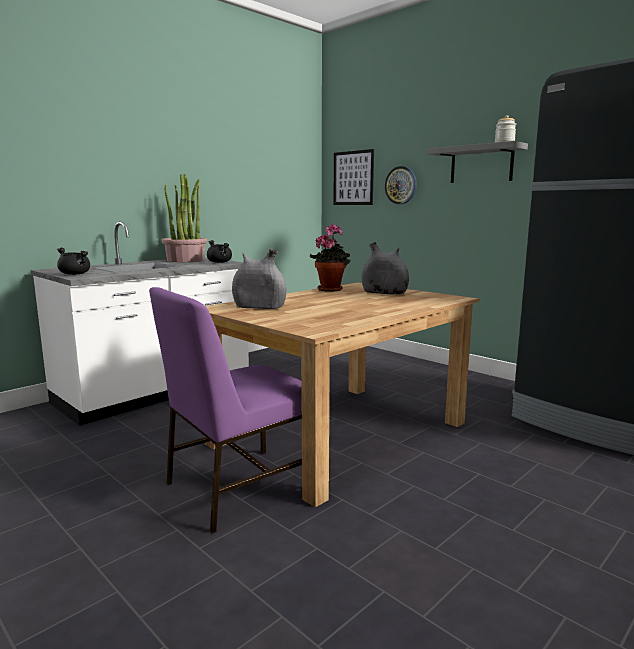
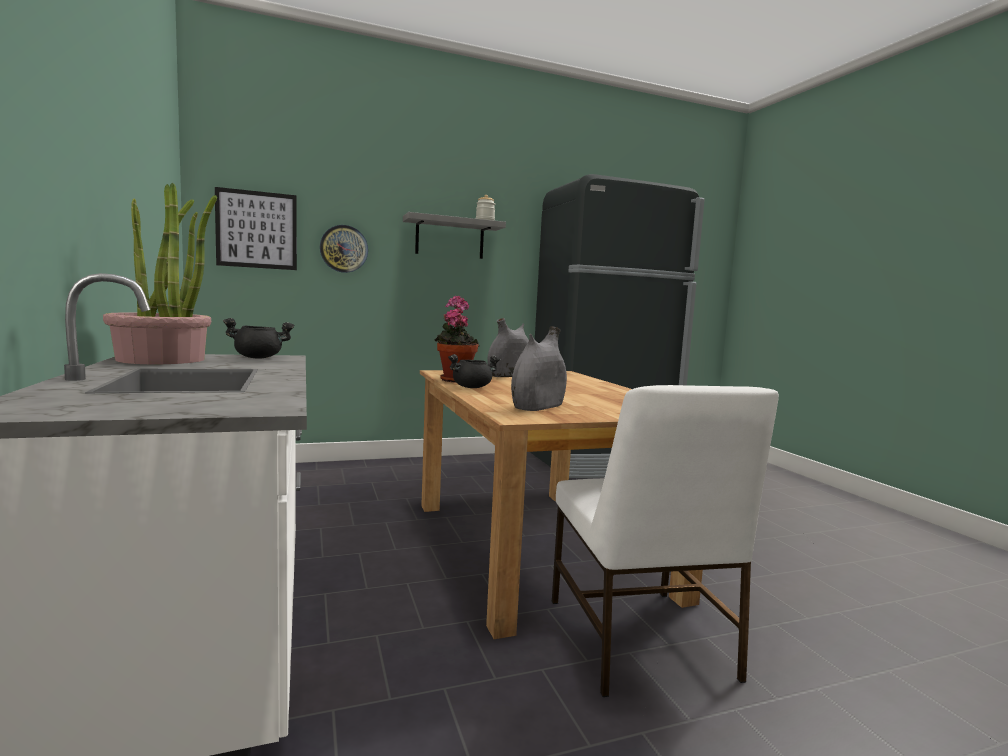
camera: 65 degrees left, 5 degrees down
black cooking pot [57,248,90,275] -> black cooking pot moved to [448,354,500,388]
purple chair [149,287,302,534] -> white chair [552,385,779,697]

